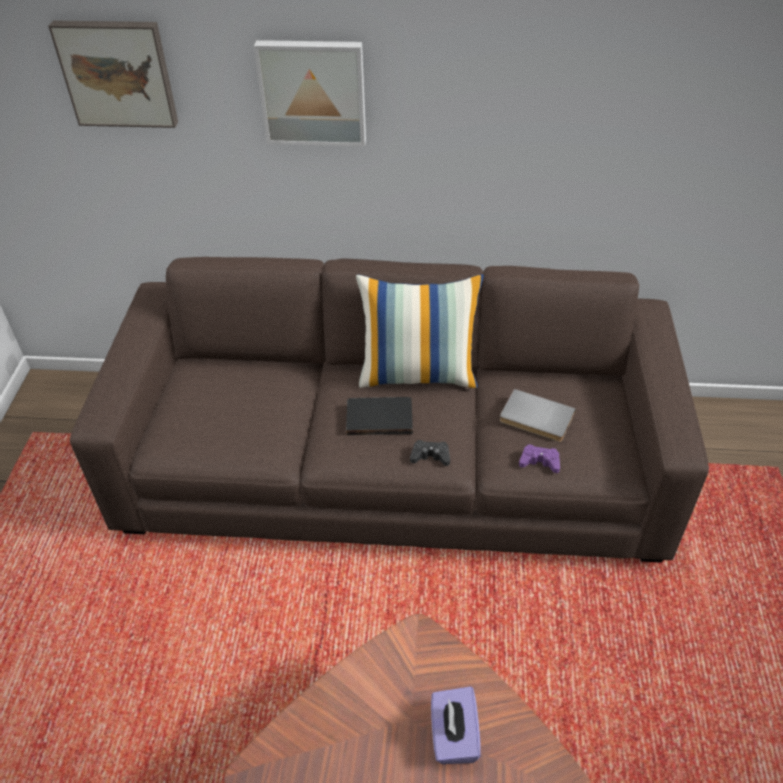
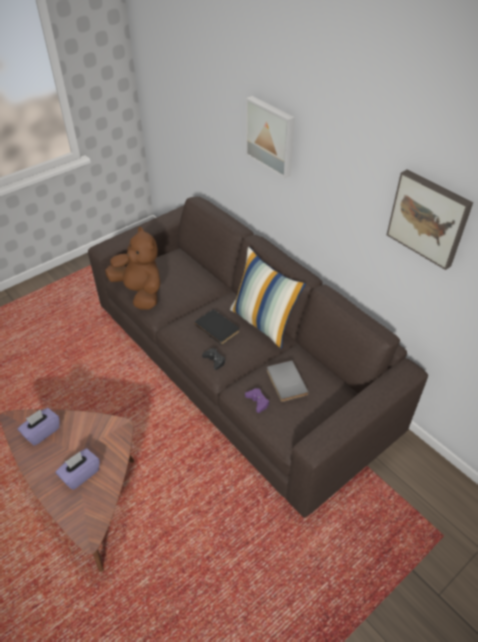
camera: 45 degrees right, 0 degrees up
picture [48,20,178,128] -> picture moved to [387,170,473,270]
none -> purple tissue box [18,408,59,446]
none -> brown plush toy [105,227,160,310]

